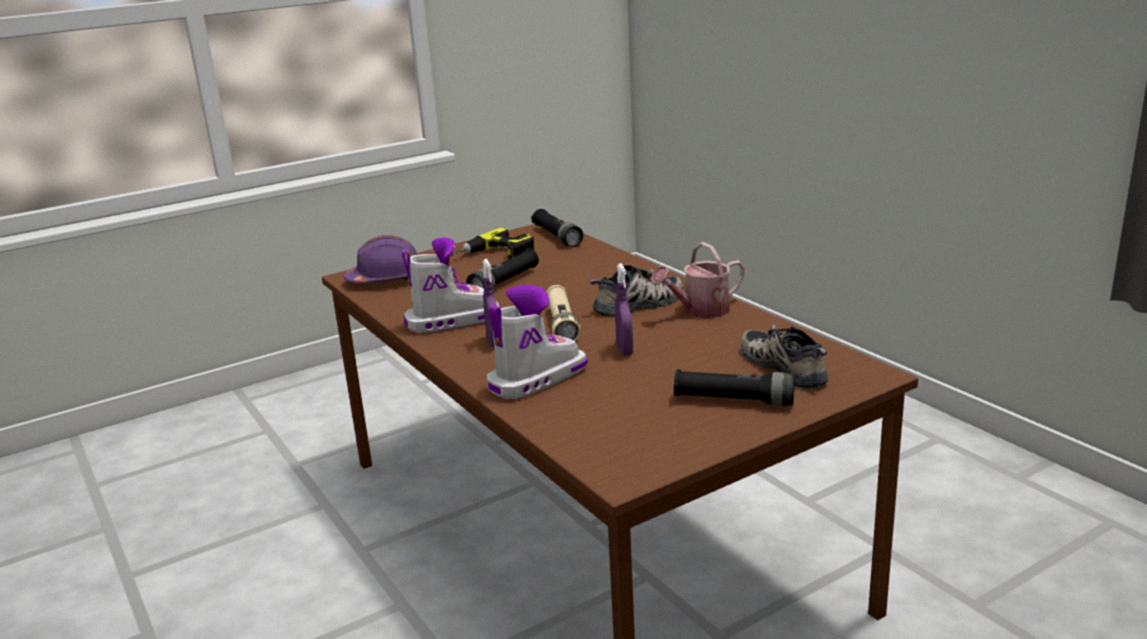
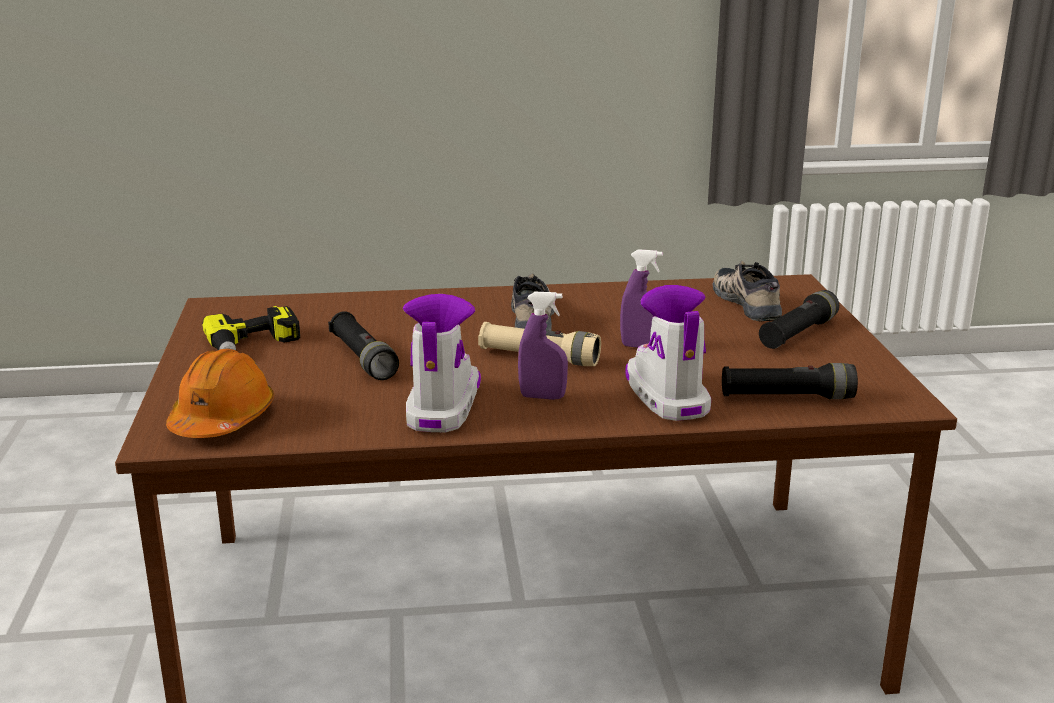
camera: 65 degrees left, 0 degrees up
purple hard hat [344,235,417,283] -> orange hard hat [166,348,274,438]
black flashlight [531,209,583,247] -> black flashlight moved to [722,363,858,399]
watering can [650,242,745,318] -> none
shoe [741,324,829,389] -> shoe turned 75 degrees clockwise [713,261,782,322]

